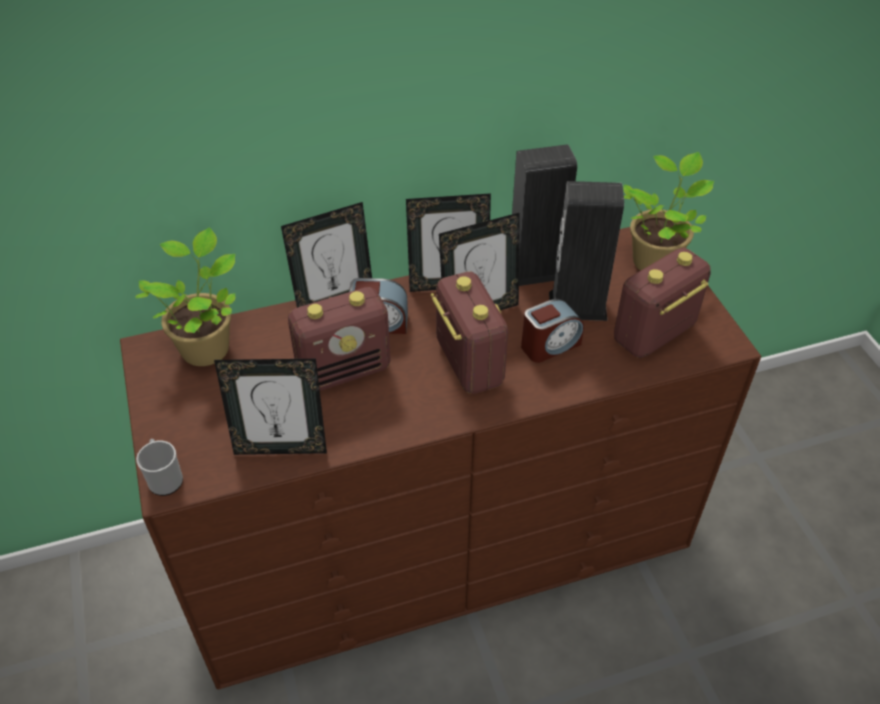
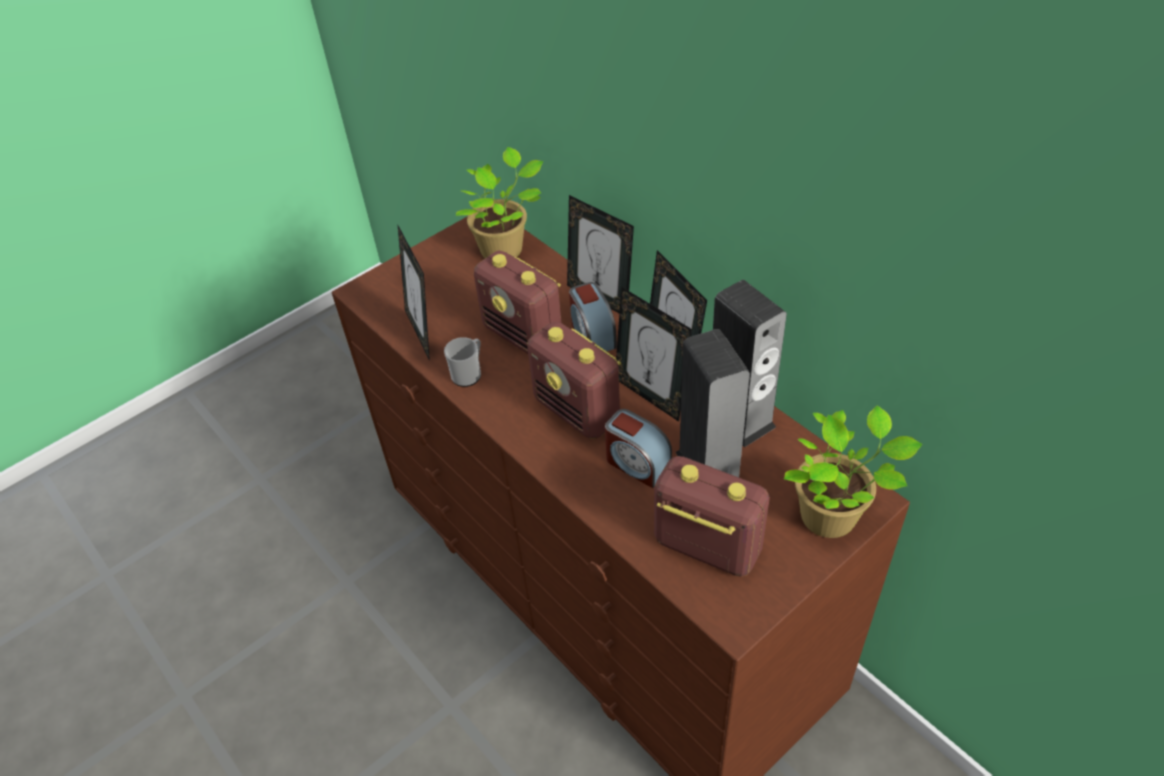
camera: 70 degrees right, 0 degrees up
mug [136,439,183,496] -> mug moved to [444,337,481,387]
radio [430,272,508,394] -> radio turned 90 degrees clockwise [527,321,621,439]

